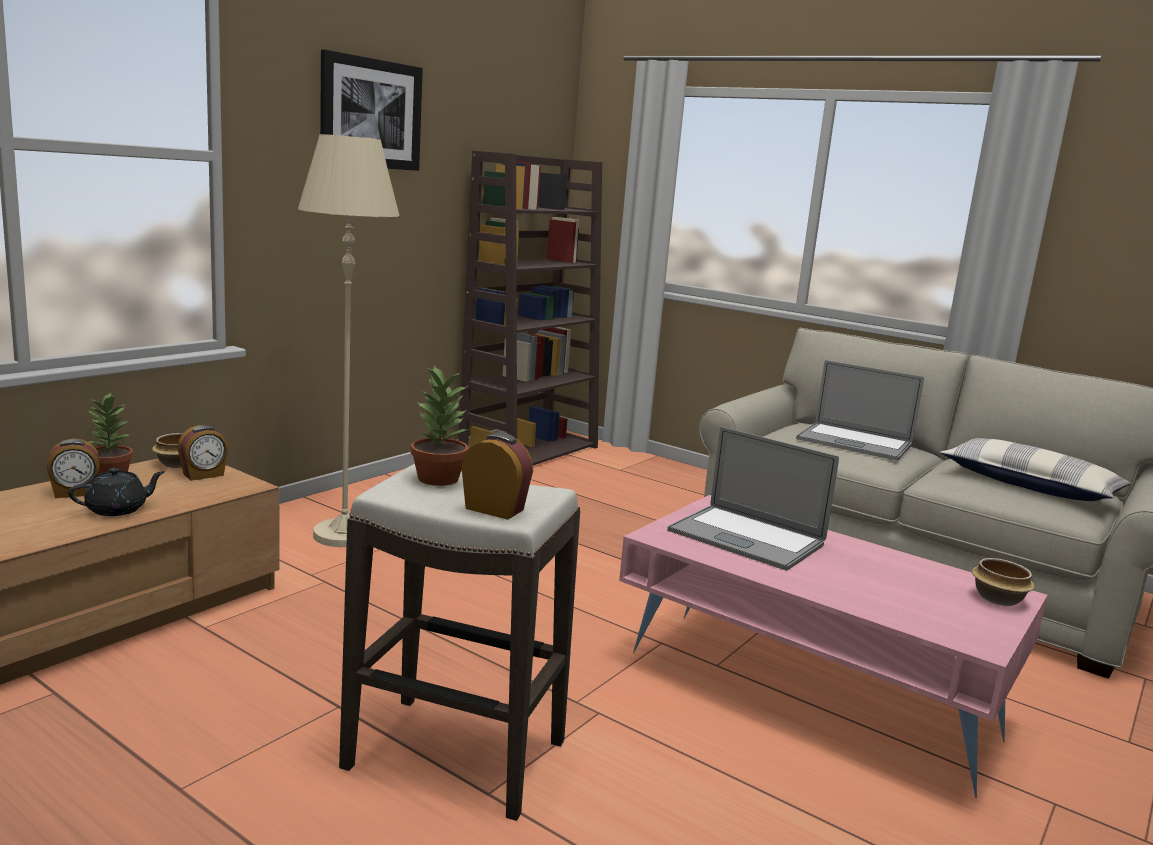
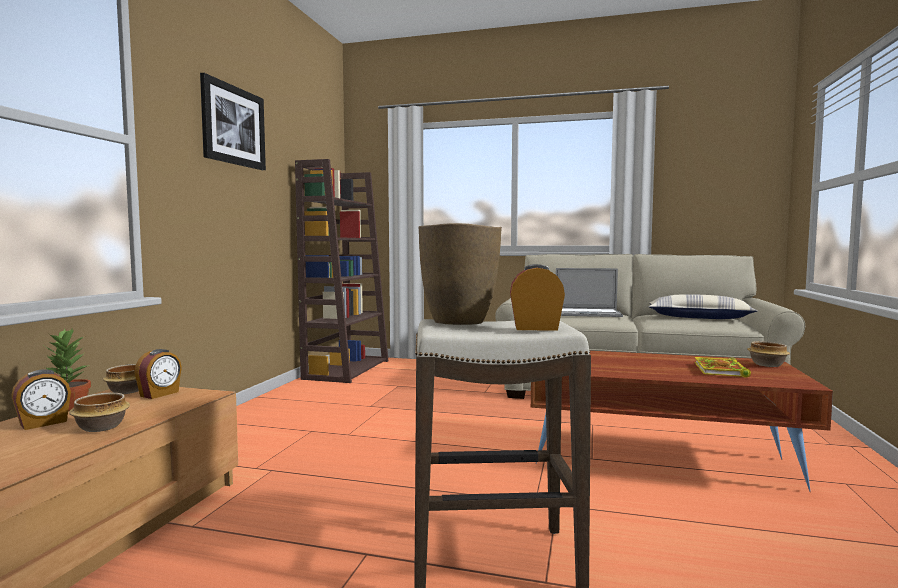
camera: 20 degrees left, 10 degrees down
black teapot [68,468,165,516] -> bowl [69,393,130,432]
beige floor lamp [298,134,400,547] -> none
potted plant [411,365,469,486] -> brown vase [418,223,502,325]
pink coffee table [619,495,1048,798] -> brown coffee table [531,351,833,492]
laptop [667,427,839,571] -> none
none -> book [695,357,751,378]

